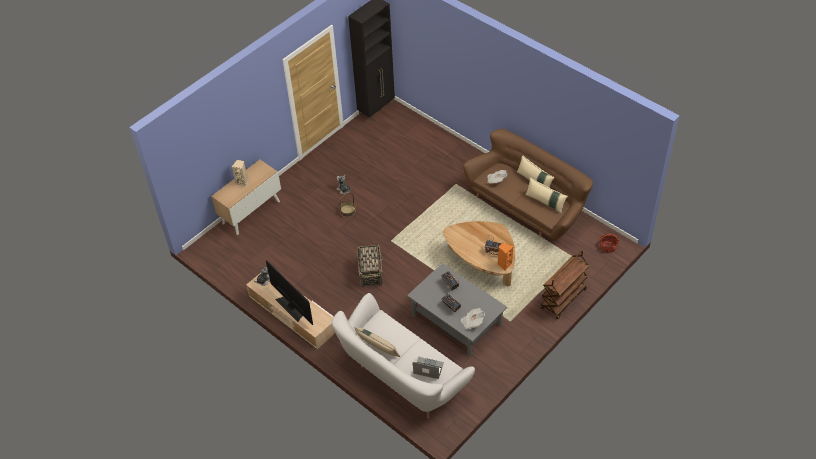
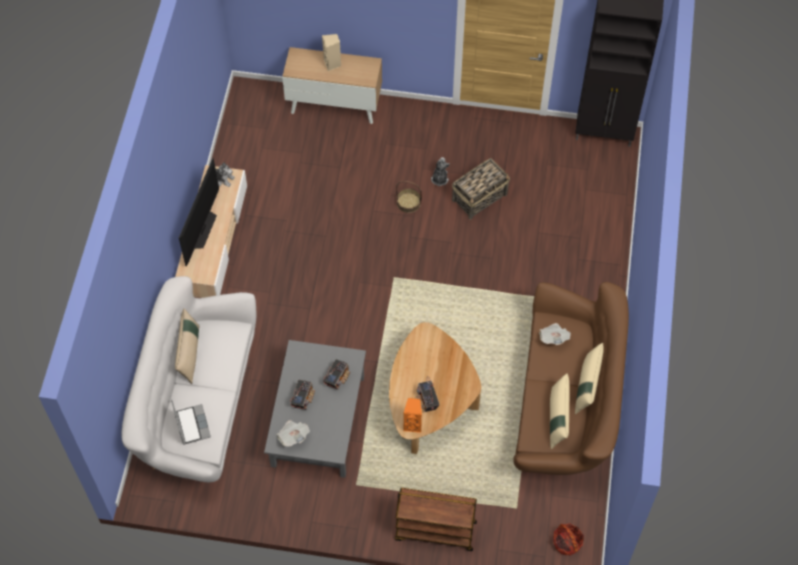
camera: 55 degrees right, 10 degrees up
basket [357,243,383,288] -> basket moved to [452,158,510,219]

